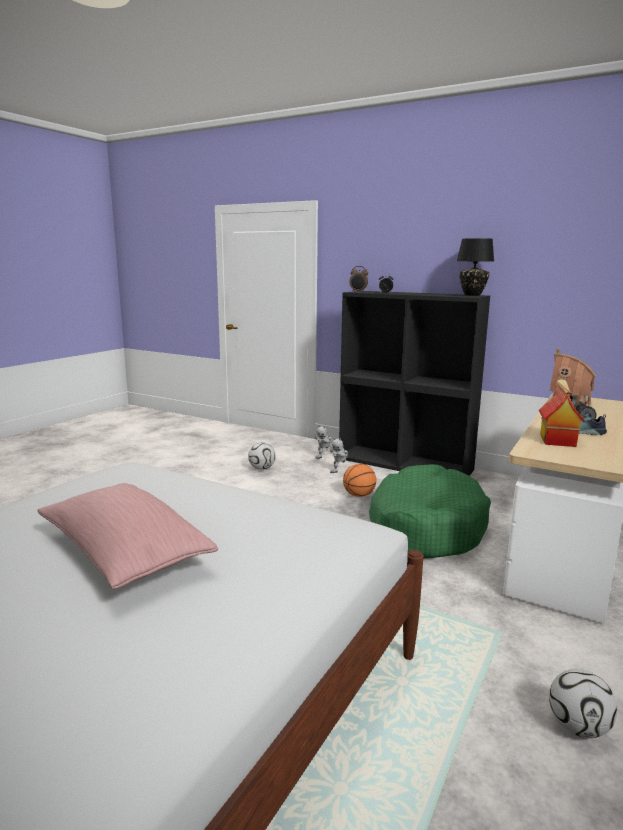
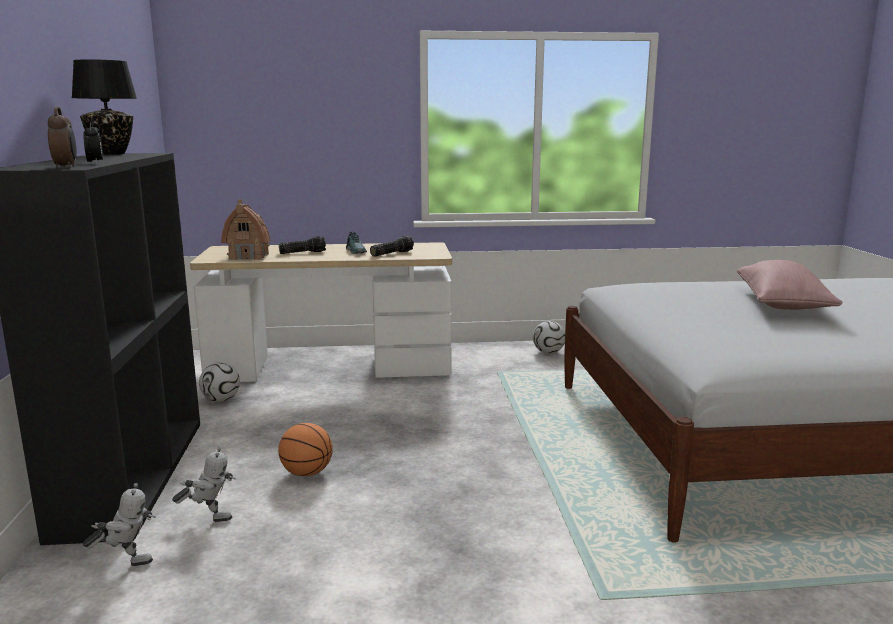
camera: 125 degrees left, 0 degrees up
football [248,442,276,470] -> football moved to [199,363,240,402]
green dog bed [369,464,491,558] -> none
toy house [539,379,585,447] -> flashlight [370,236,414,256]

